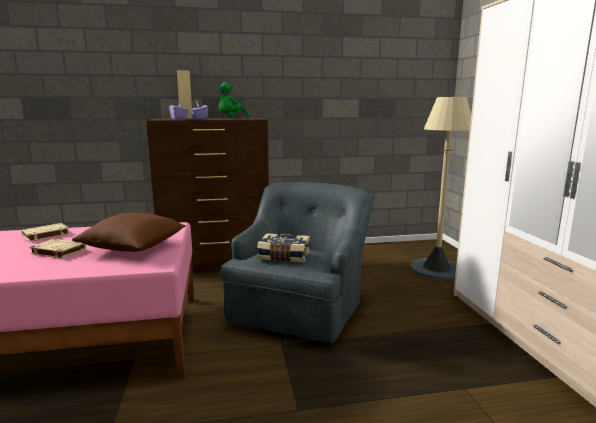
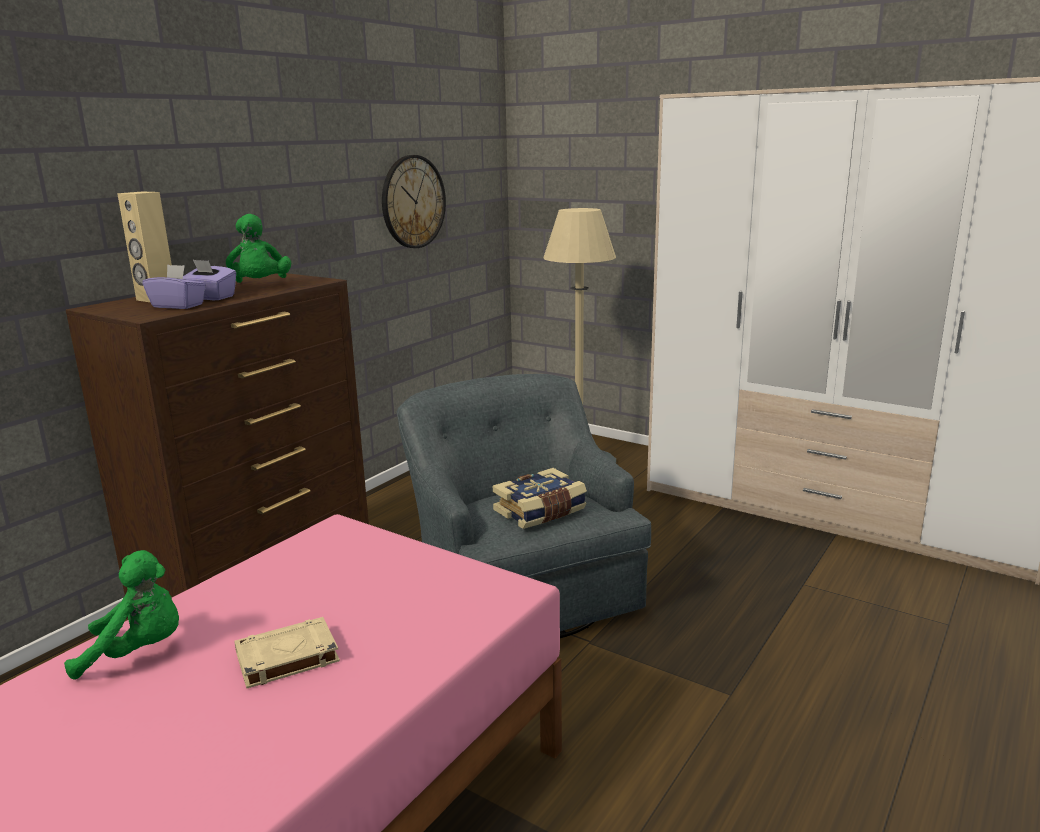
camera: 45 degrees left, 5 degrees up
beige book [21,223,70,242] -> green plush toy [64,550,179,680]
brown pillow [72,213,186,252] -> none
none -> wall clock [382,155,446,248]

